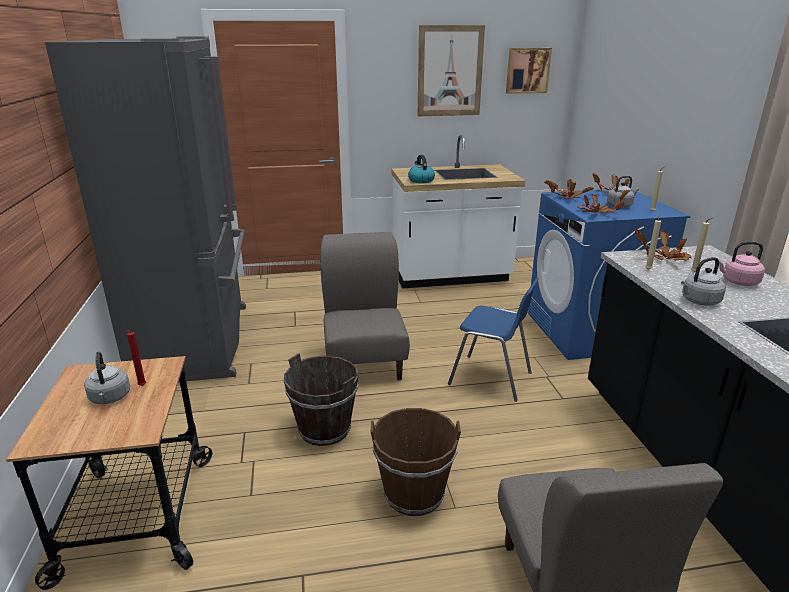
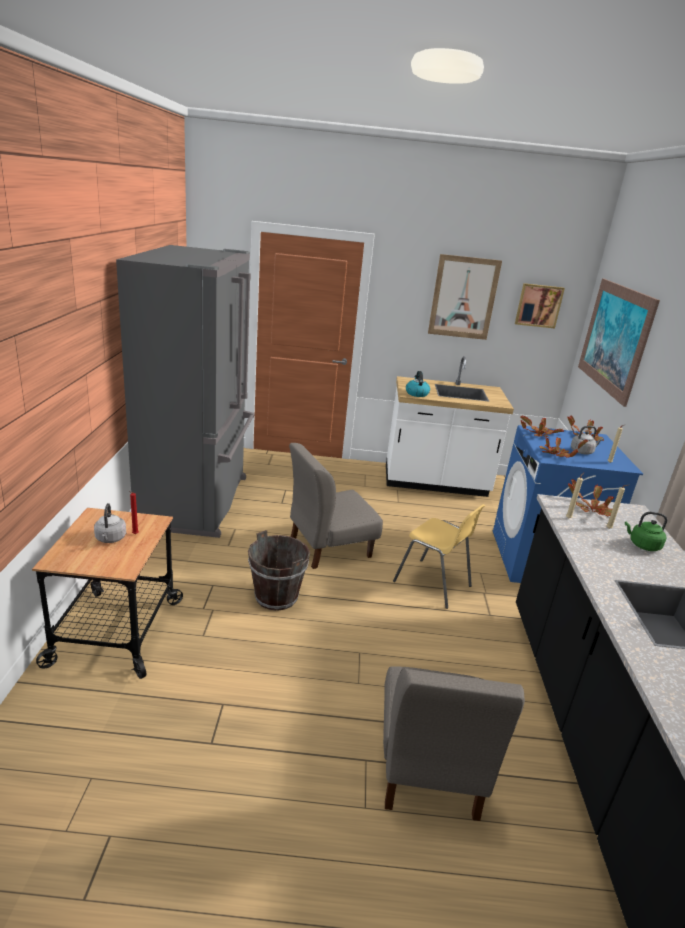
camera: 10 degrees right, 0 degrees up
grey chair [320,232,410,380] -> grey chair turned 120 degrees counterclockwise [289,443,383,569]
brown bucket [370,408,461,516] -> none
blue chair [448,277,540,402] -> yellow chair [393,504,485,609]
grey kettle [681,257,726,306] -> none
pink kettle [718,242,765,286] -> green kettle [625,512,667,551]
none -> picture [578,278,660,407]

